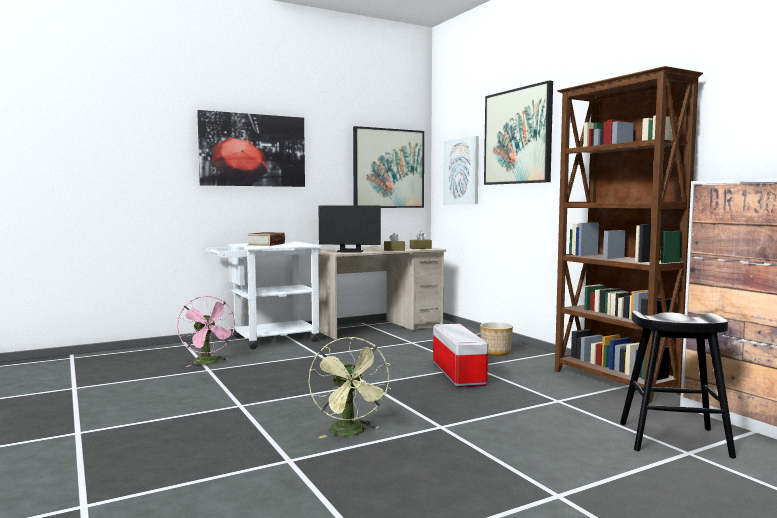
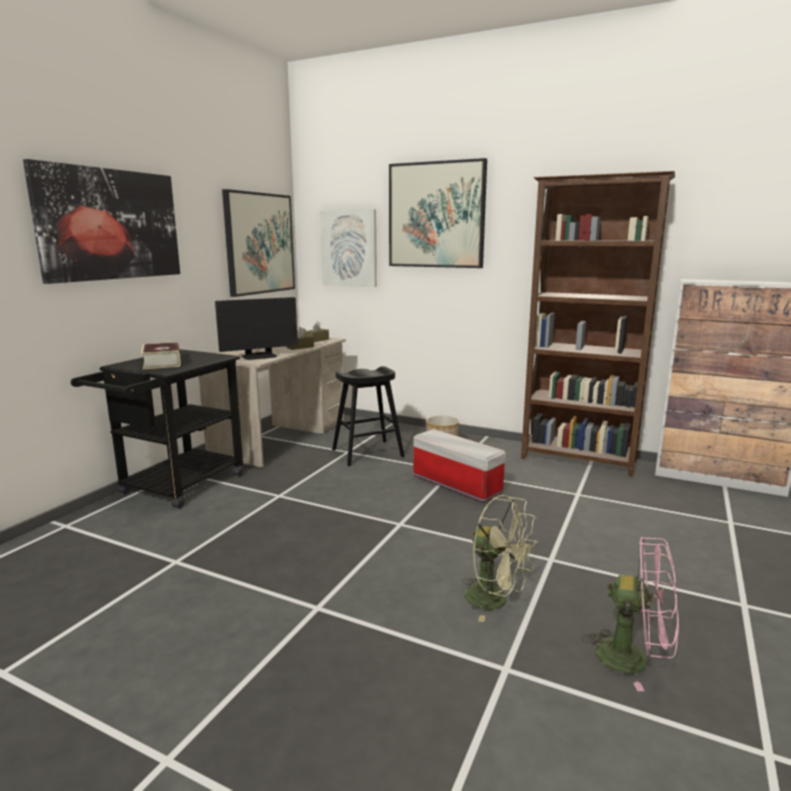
camera: 35 degrees left, 10 degrees up
pink fan [177,296,237,367] -> pink fan moved to [581,537,679,691]
white cart [207,242,321,349] -> black cart [71,349,244,509]
black stool [620,311,736,458] -> black stool moved to [332,366,404,466]

